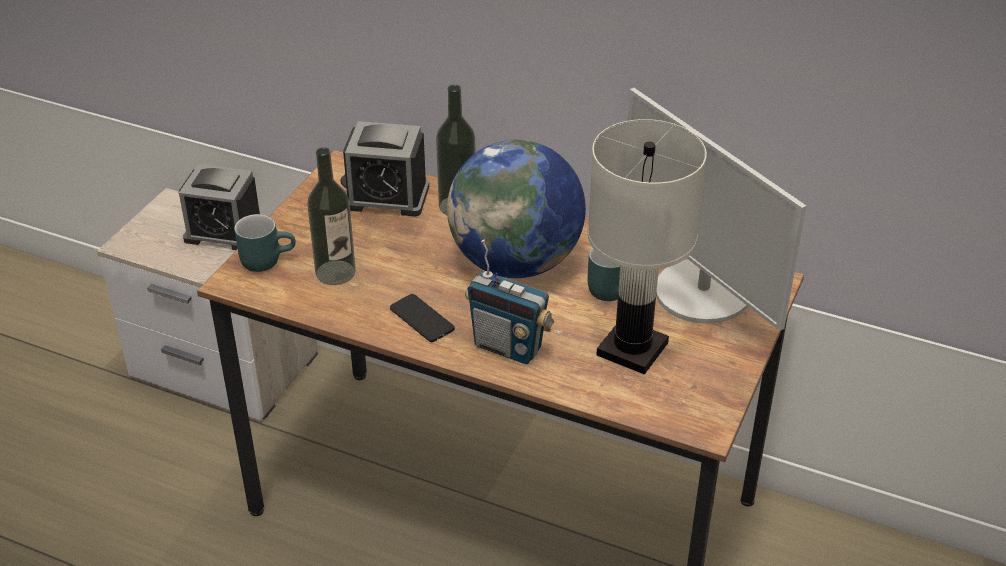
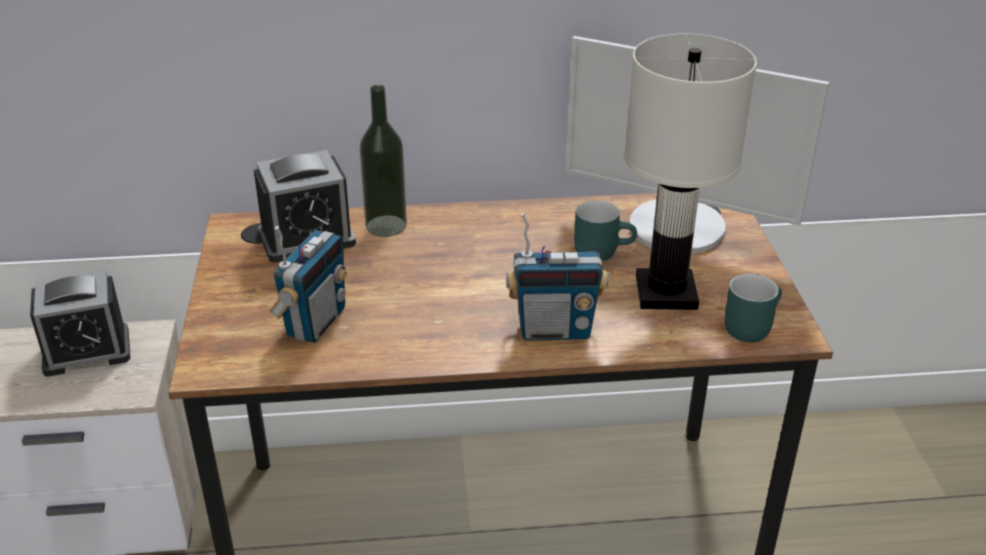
camera: 30 degrees left, 5 degrees down
turquoise mug [234,214,296,272] -> turquoise mug moved to [725,274,782,342]
bottle [307,147,356,285] -> radio [269,226,347,343]
phone [390,294,455,342] -> none
globe [447,140,586,278] -> none

